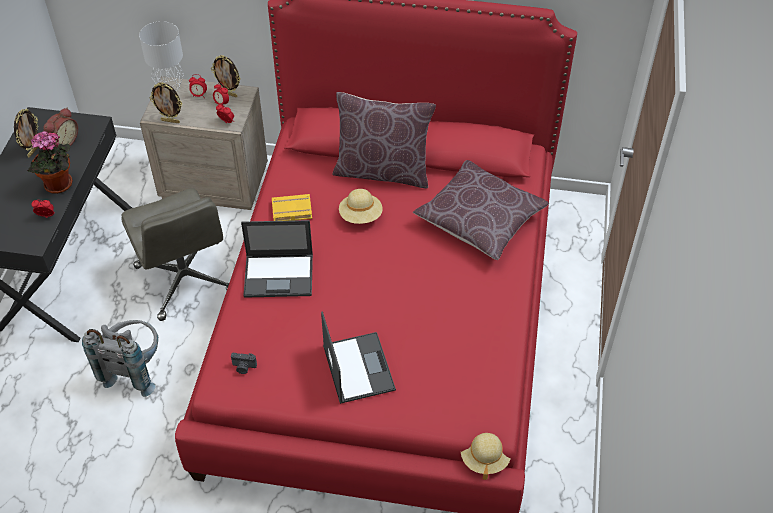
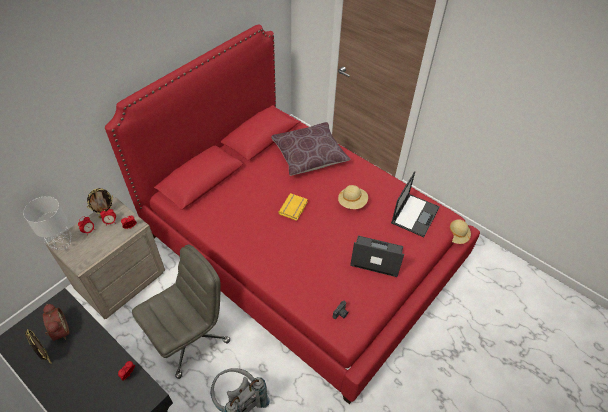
camera: 60 degrees left, 0 degrees up
potted plant [27,131,73,194] -> none
grey office chair [121,188,229,321] -> grey office chair turned 45 degrees counterclockwise [132,245,230,379]
picture frame [149,83,182,123] -> none
laptop [241,220,313,298] -> laptop moved to [391,171,440,237]
yellow book [272,194,312,221] -> yellow book moved to [278,193,308,221]
brown pillow [332,92,436,188] -> none
beige hat [339,189,383,224] -> beige hat moved to [338,185,368,209]

